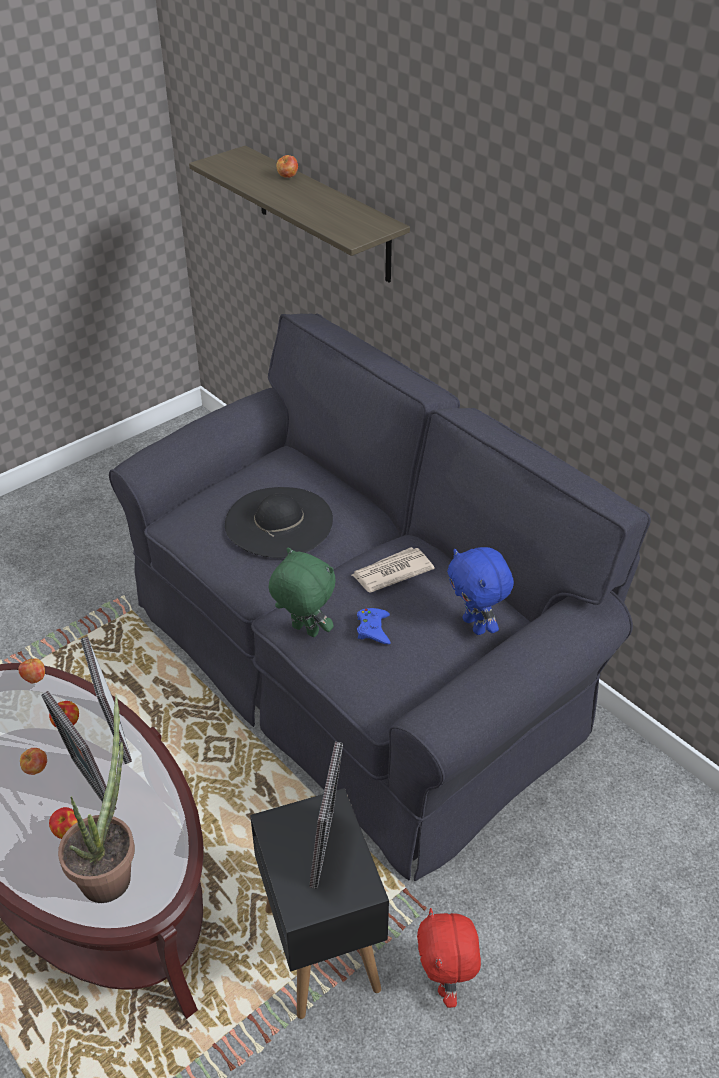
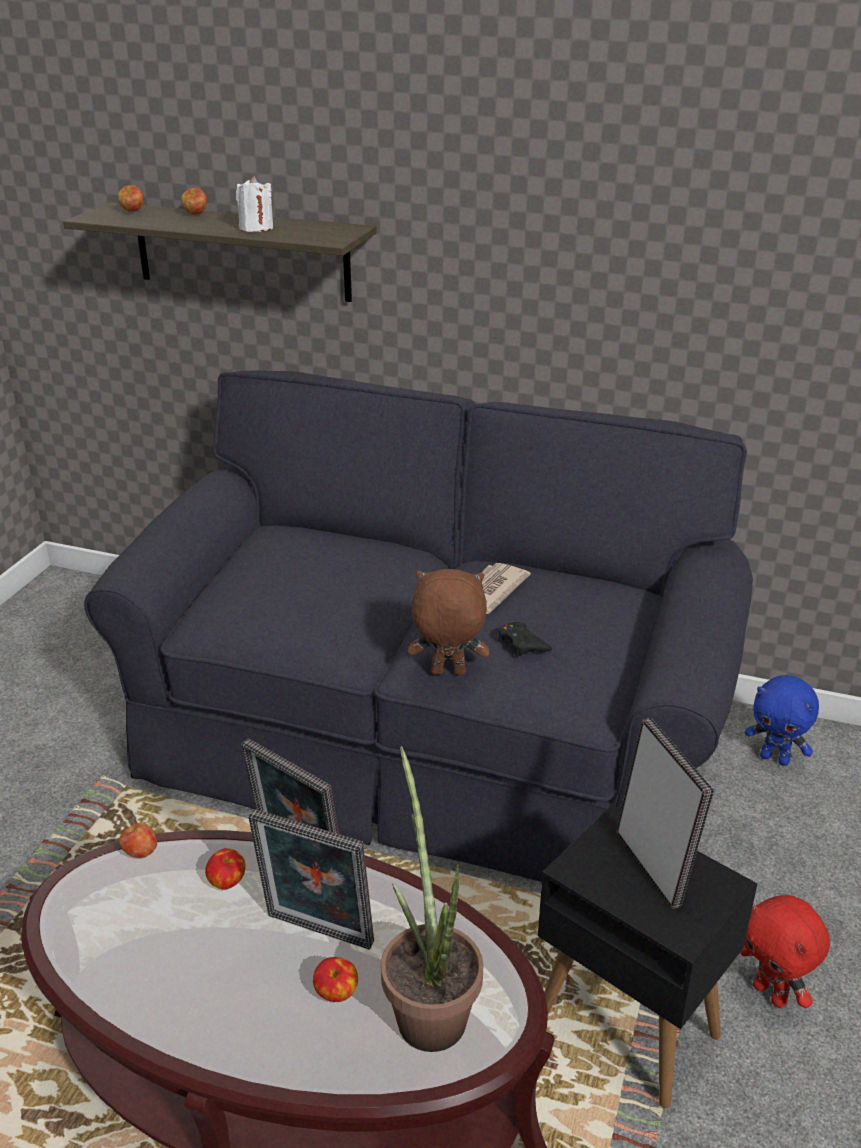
camera: 30 degrees left, 10 degrees down
apple [20,748,47,775] -> apple moved to [118,185,144,212]
black hat [225,487,333,558] -> none
green plush toy [269,548,336,637] -> brown plush toy [408,569,490,675]
blue game controller [357,608,391,644] -> black game controller [498,622,552,656]
blue plush toy [447,547,514,635] -> blue plush toy moved to [745,675,819,766]
none -> white candle [236,176,273,232]

